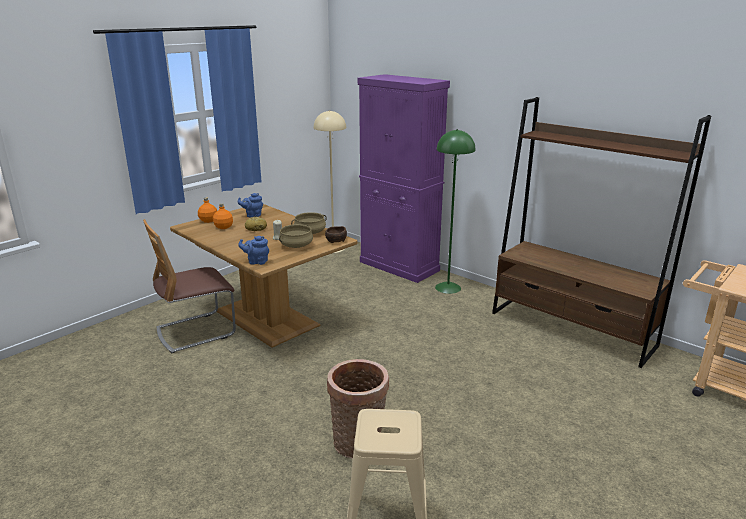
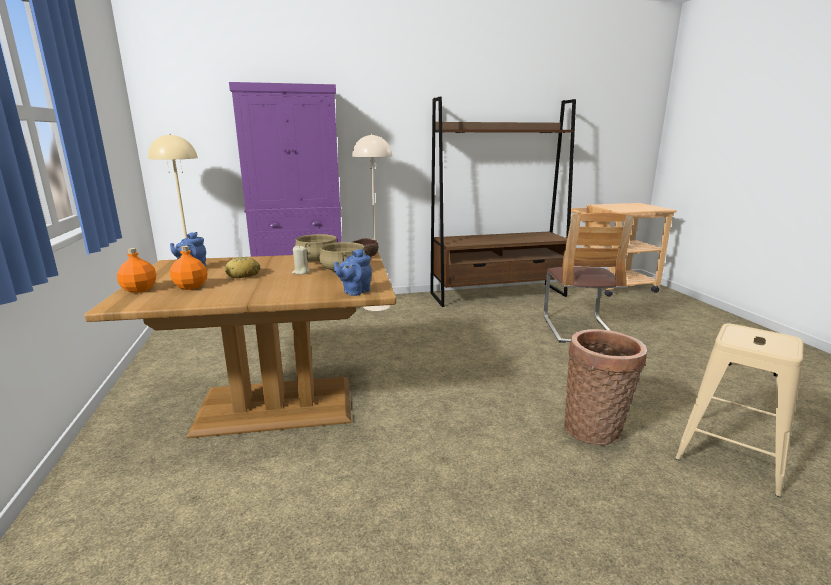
camera: 55 degrees left, 5 degrees down
chair [143,219,236,353] -> chair moved to [544,212,634,343]
green floor lamp [435,129,475,294] -> beige floor lamp [352,134,392,311]

